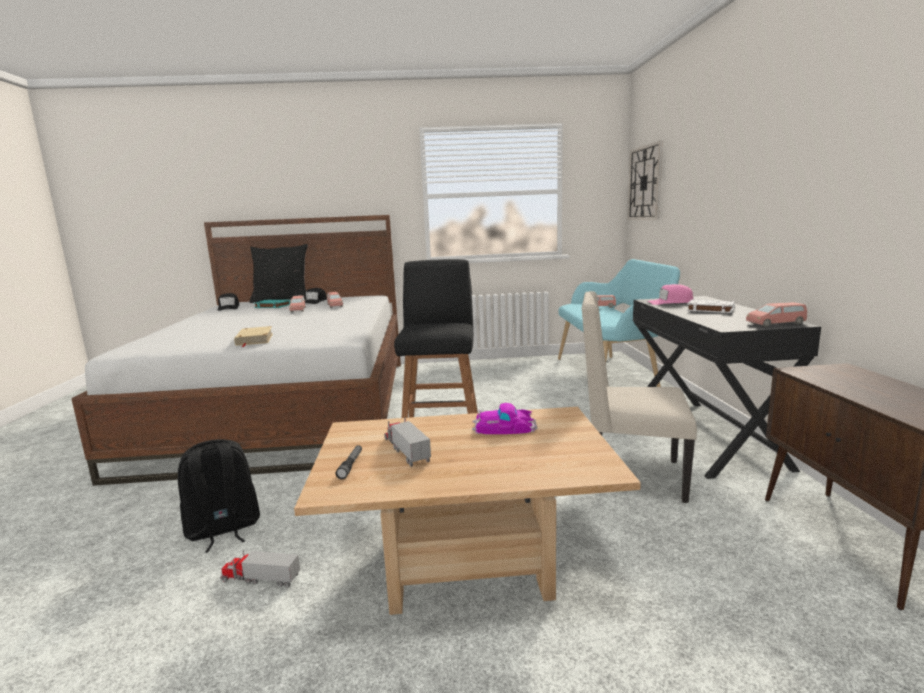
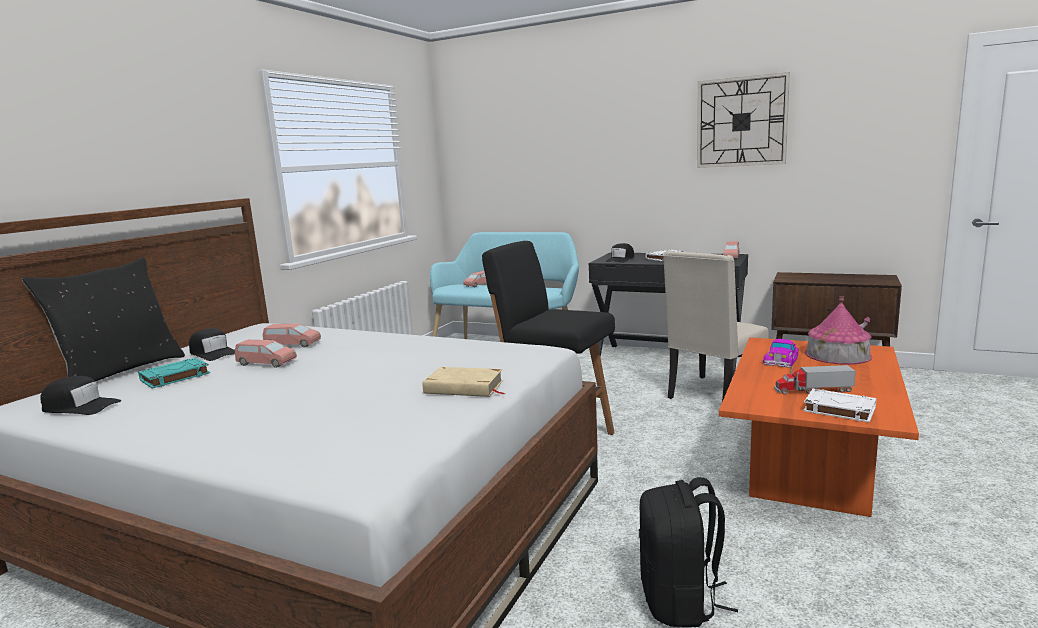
camera: 60 degrees left, 0 degrees up
toy truck [220,550,300,587] -> none
beige coffee table [294,407,641,615] -> orange coffee table [719,337,919,517]
flashlight [336,445,362,479] -> white book [803,389,876,423]
wall clock [627,140,663,220] -> wall clock moved to [697,72,790,168]
pink cap [647,284,694,305] -> black cap [606,243,634,263]
none -> toy house [805,296,872,365]

